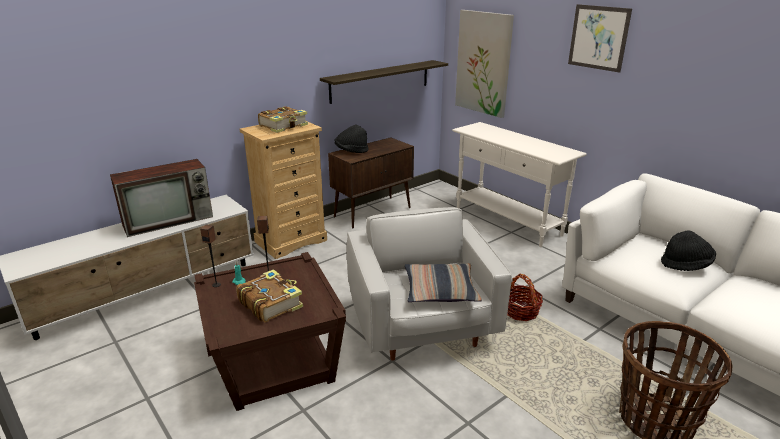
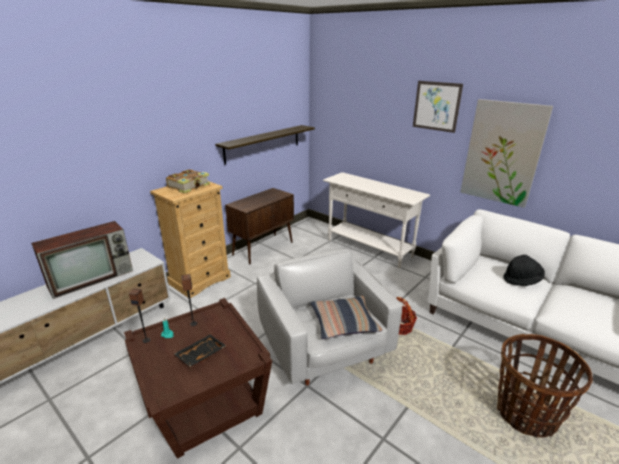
camera: 10 degrees left, 0 degrees up
book [236,269,303,323] -> black tray [174,334,226,367]
black hat [334,125,369,153] -> none
picture [455,10,514,118] -> picture moved to [460,99,553,208]

